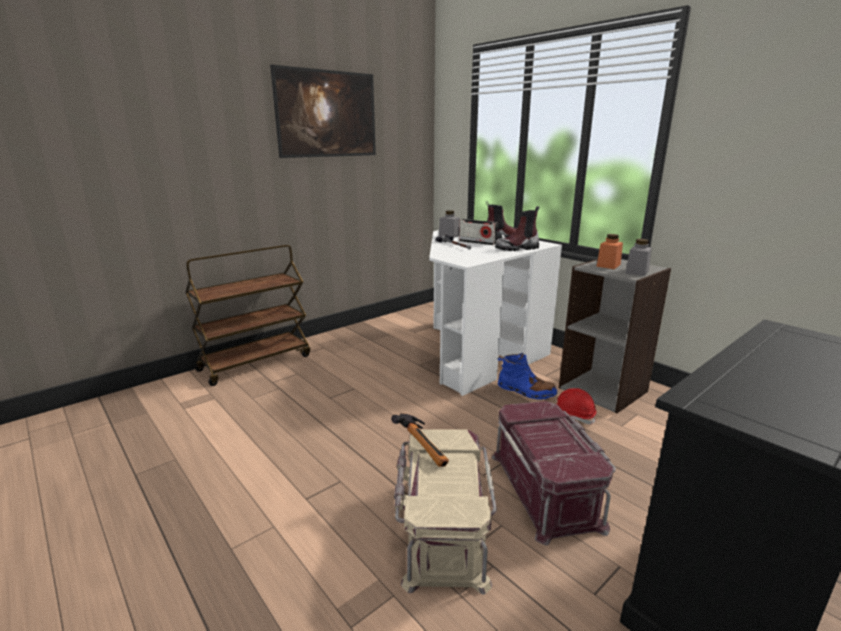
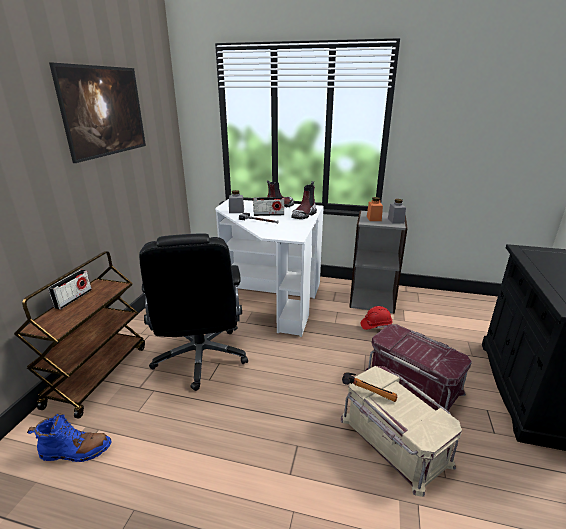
camera: 35 degrees left, 5 degrees up
blue boot [498,352,557,400] -> blue boot moved to [27,413,111,462]
none -> radio [48,270,92,309]
none -> black office chair [139,233,248,391]

